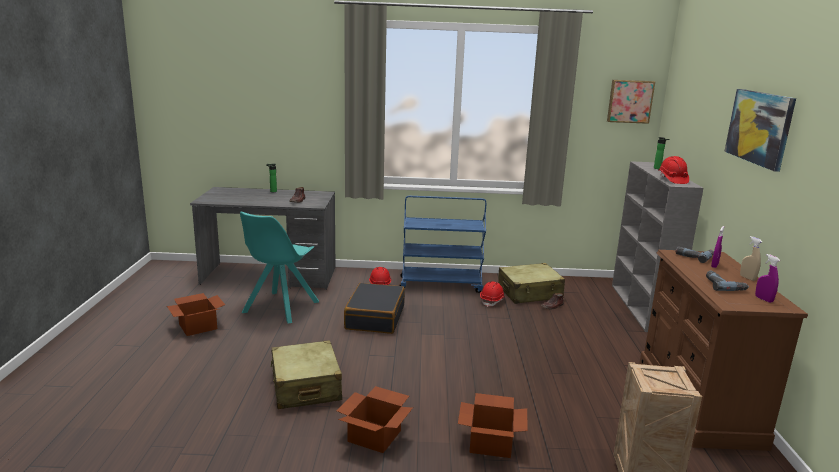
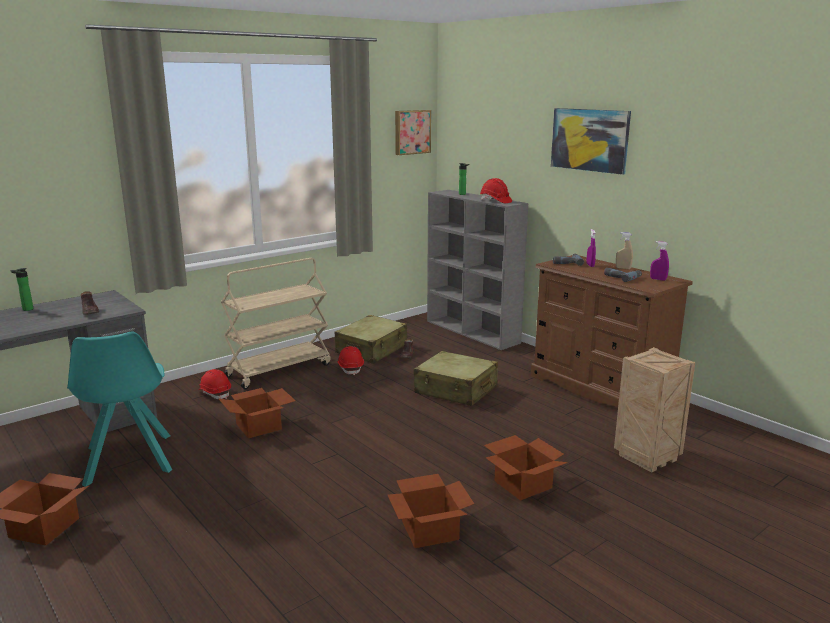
camera: 40 degrees left, 0 degrees up
beige suitcase [270,340,342,409] -> beige suitcase moved to [414,351,498,406]
black suitcase [344,283,405,334] -> cardboard box [218,388,296,438]
blue cart [399,196,486,293] -> beige cart [221,258,331,389]

